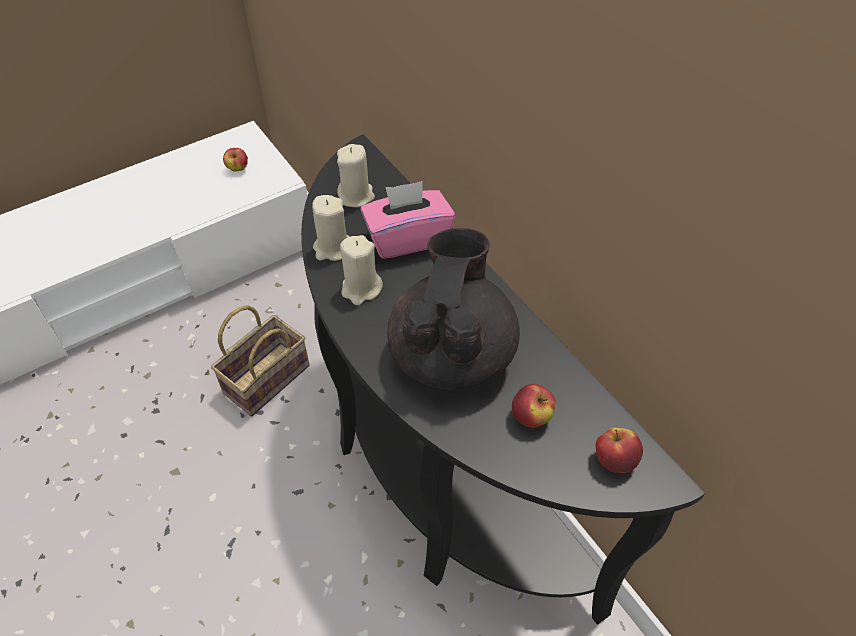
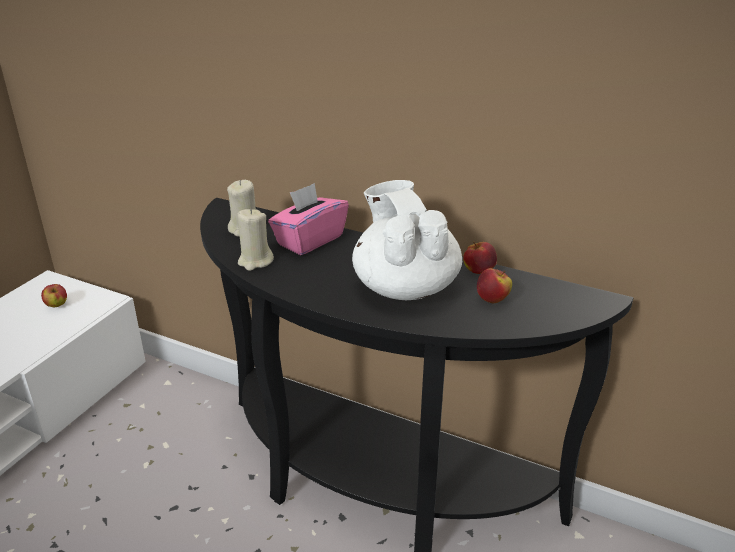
camera: 30 degrees left, 20 degrees down
basket [211,305,309,416] -> none
beige candle [340,235,383,305] -> none
black teapot [387,228,520,390] -> white teapot [352,180,462,300]
apple [595,427,643,473] -> apple moved to [463,242,497,274]

